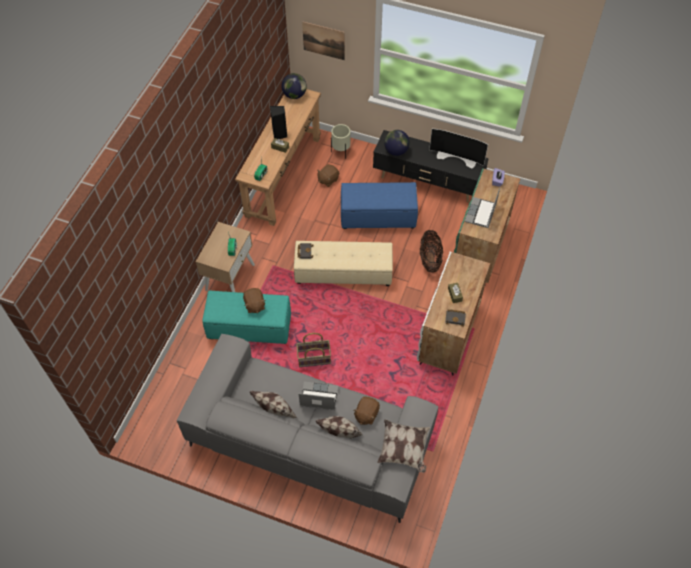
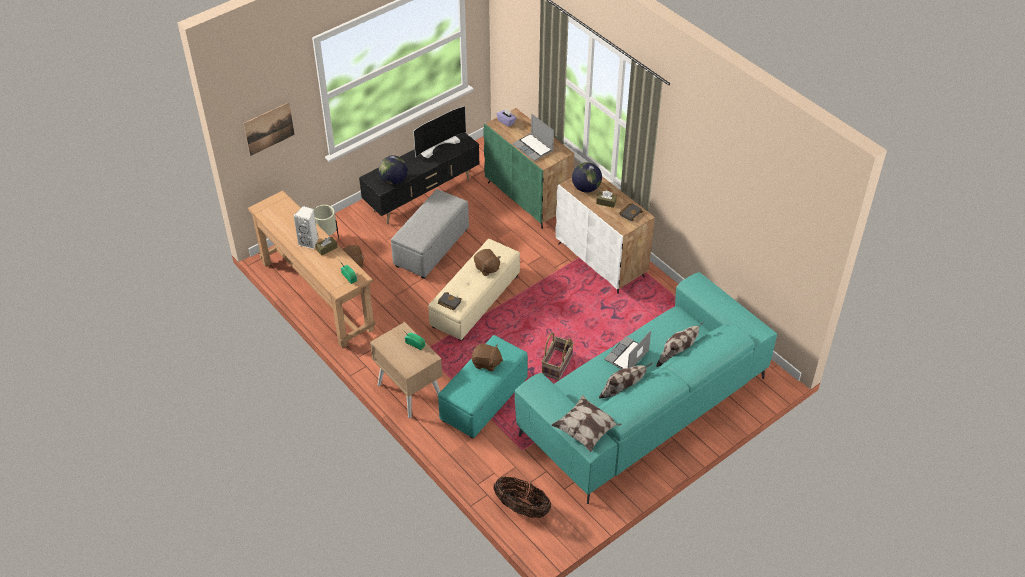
camera: 60 degrees left, 10 degrees down
grey sofa [177,334,438,523] -> turquoise sofa [515,272,777,504]
black speaker [270,106,287,139] -> white speaker [293,206,318,249]
globe [281,73,307,99] -> globe moved to [572,162,602,193]
blue ottoman [341,182,418,229] -> grey ottoman [391,189,469,279]
brown plush toy [353,396,380,425] -> brown plush toy moved to [474,249,501,276]
pillow [377,419,430,473] -> pillow moved to [551,395,622,452]
basket [420,230,443,273] -> basket moved to [493,477,552,518]

